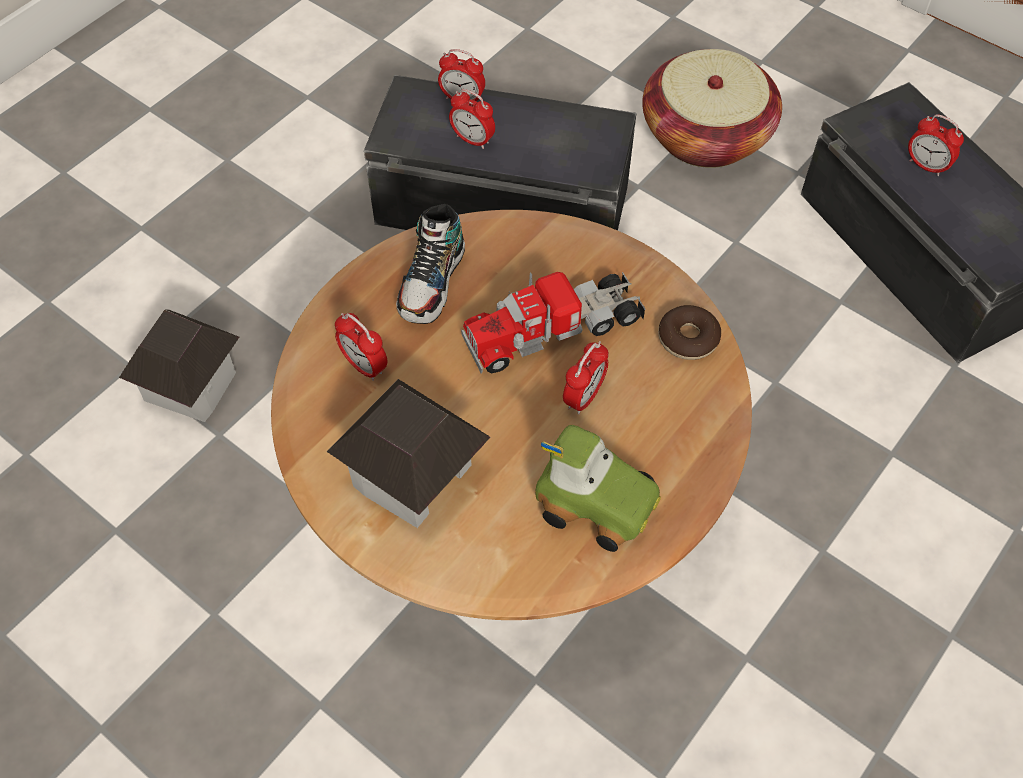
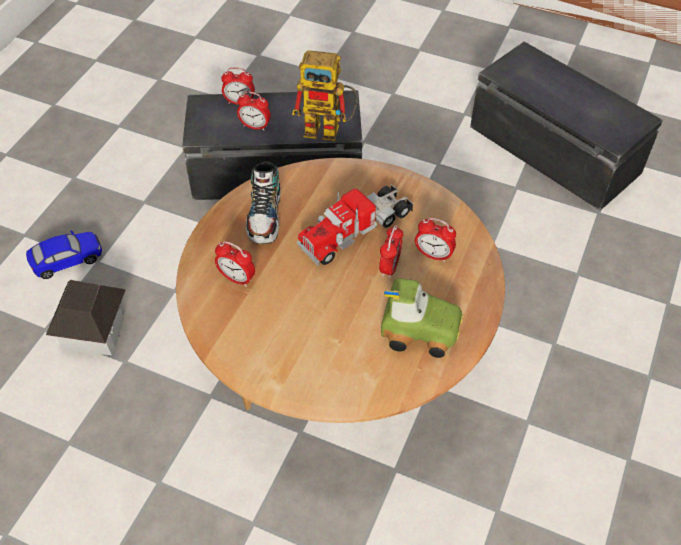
camera: 15 degrees left, 5 degrees down
toy house [326,379,490,528] -> none
basket [642,49,782,168] -> none
donut [658,305,721,360] -> none
alarm clock [908,114,964,176] -> alarm clock moved to [415,218,456,262]
none -> toy car [26,231,102,279]
none -> toy robot [292,50,358,141]

